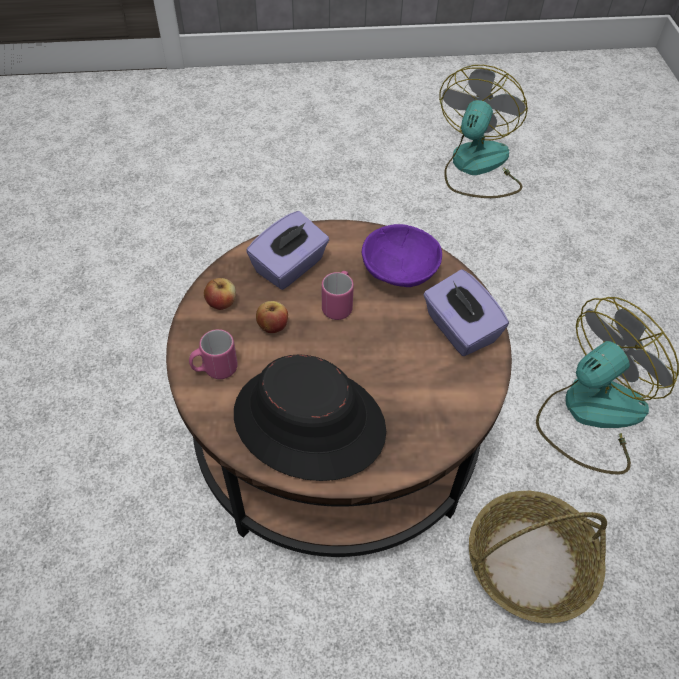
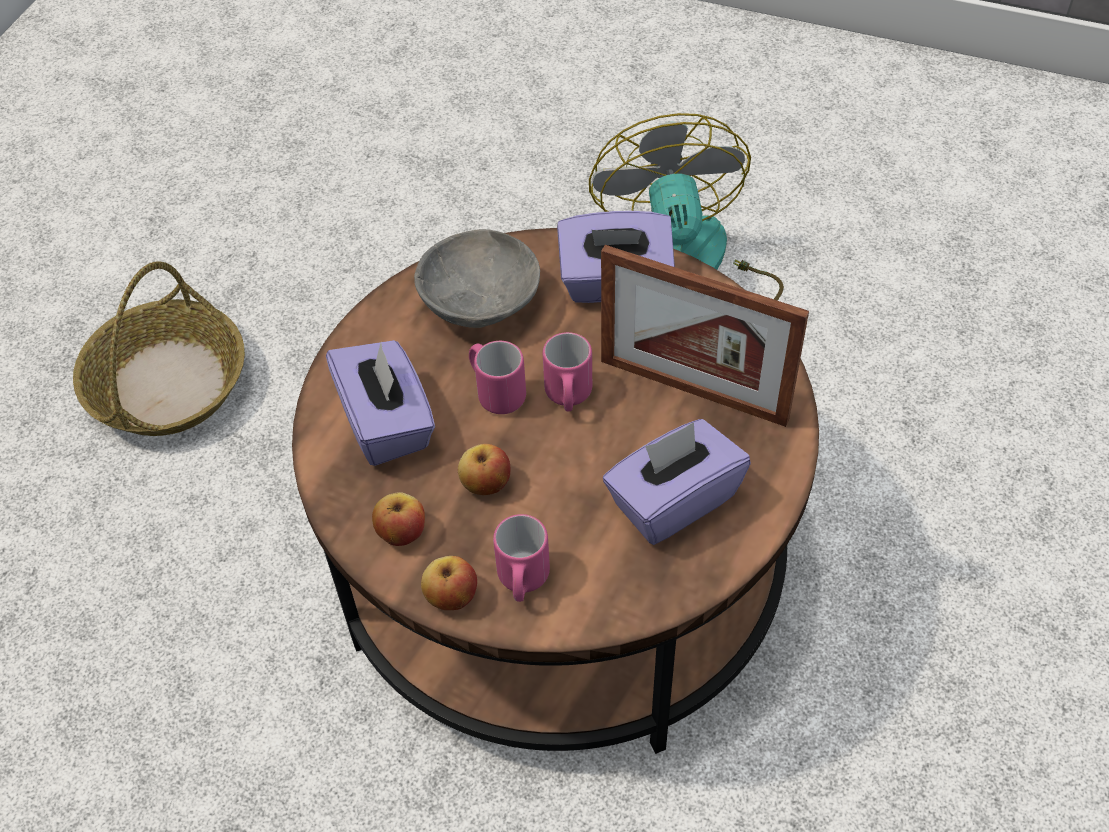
camera: 60 degrees left, 0 degrees up
black hat [234,354,386,481] -> purple tissue box [603,419,751,545]
purple bowl [362,224,442,287] -> grey bowl [414,229,540,328]
fan [439,65,528,198] -> none
basket [469,491,607,623] -> basket moved to [73,261,245,436]
none -> apple [421,556,477,610]
none -> pink mug [543,332,592,411]
none -> picture frame [601,245,809,427]

